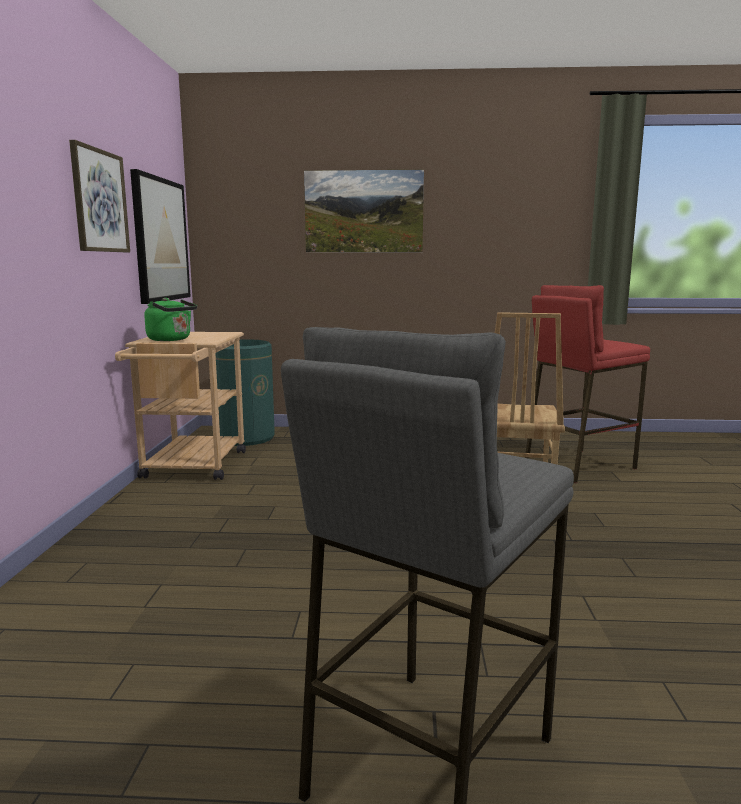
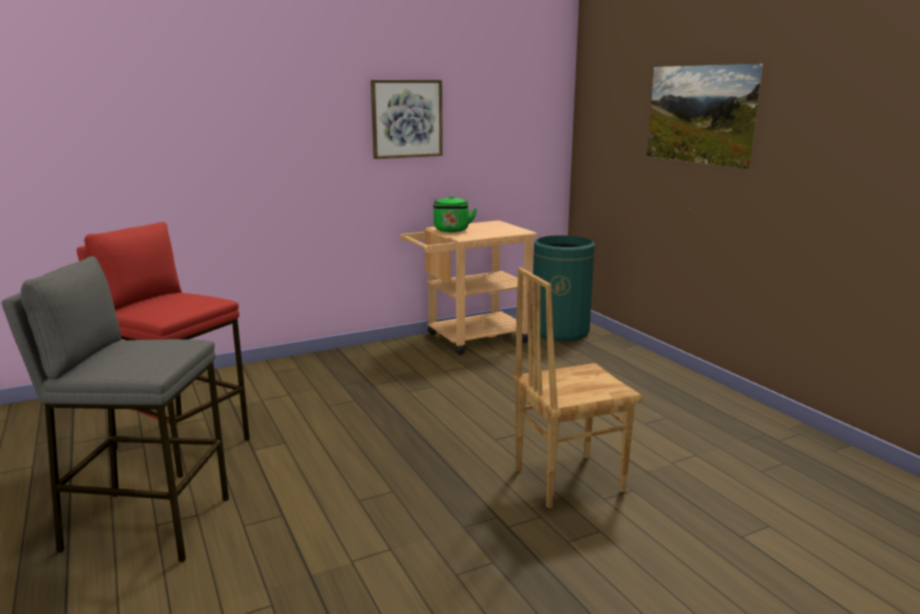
camera: 60 degrees right, 5 degrees up
picture [130,169,191,304] -> none
red stool [525,285,650,483] -> red stool moved to [77,222,250,478]

